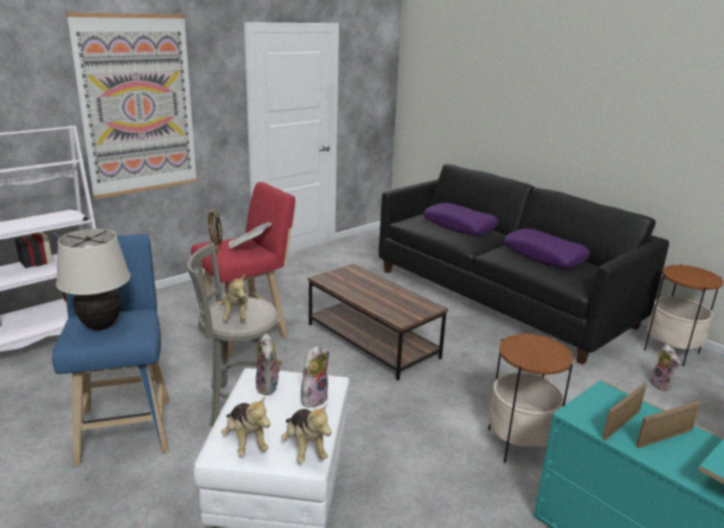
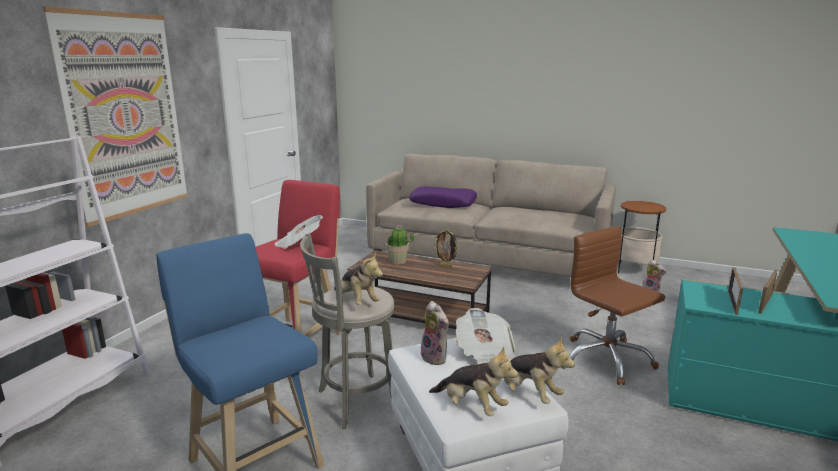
camera: 25 degrees left, 5 degrees down
beige table lamp [56,229,131,330] -> none
picture frame [207,209,222,253] -> picture frame moved to [434,229,458,268]
plush toy [301,345,329,408] -> newspaper [456,308,516,364]
black sofa [379,164,669,365] -> beige sofa [366,154,616,277]
side table [488,334,573,463] -> brown office chair [569,226,665,385]
purple pillow [504,229,590,268] -> none
none -> potted plant [386,225,414,265]

